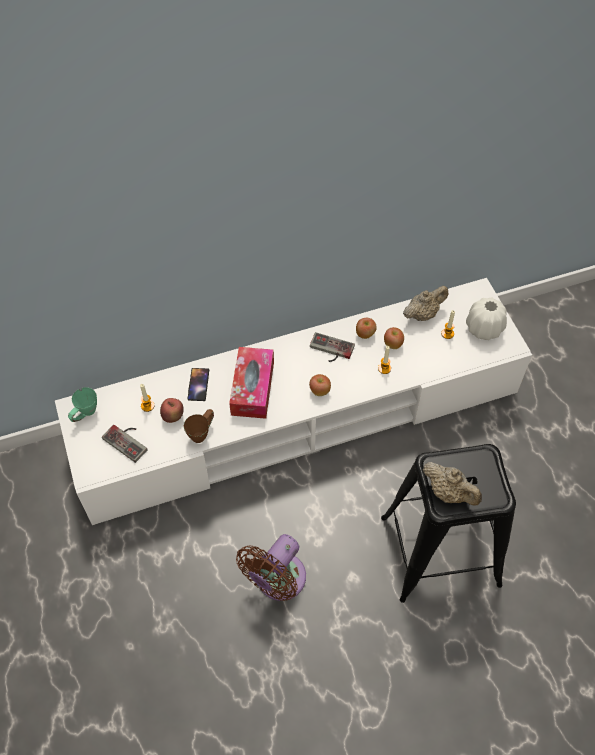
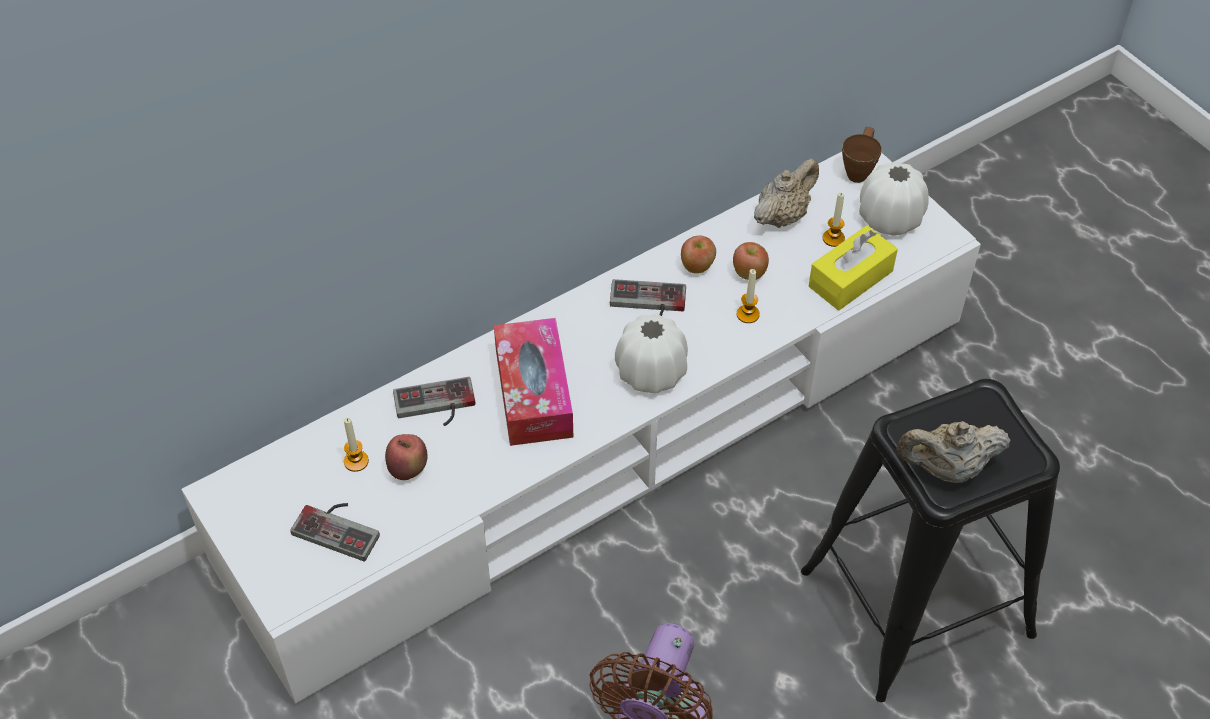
camera: 15 degrees left, 5 degrees down
green mug [68,387,97,422] -> none
brown mug [184,409,214,443] -> brown mug moved to [842,127,882,183]
phone [187,368,209,401] -> game controller [393,377,475,426]
apple [309,374,331,396] -> white vase [615,314,688,393]
beige teapot [423,462,482,506] -> beige teapot turned 150 degrees clockwise [897,421,1011,483]
none -> yellow tissue box [809,225,898,311]

